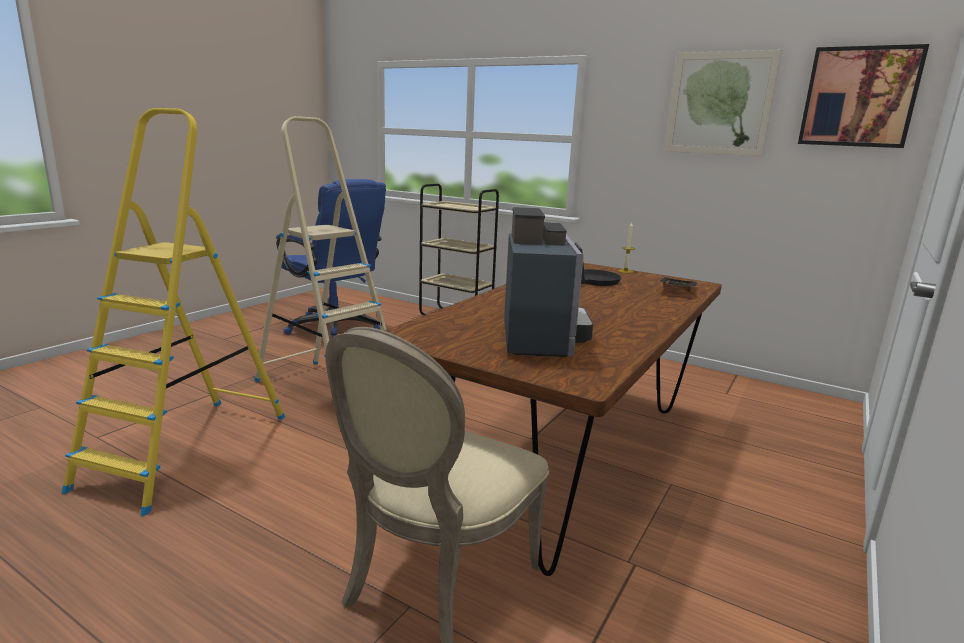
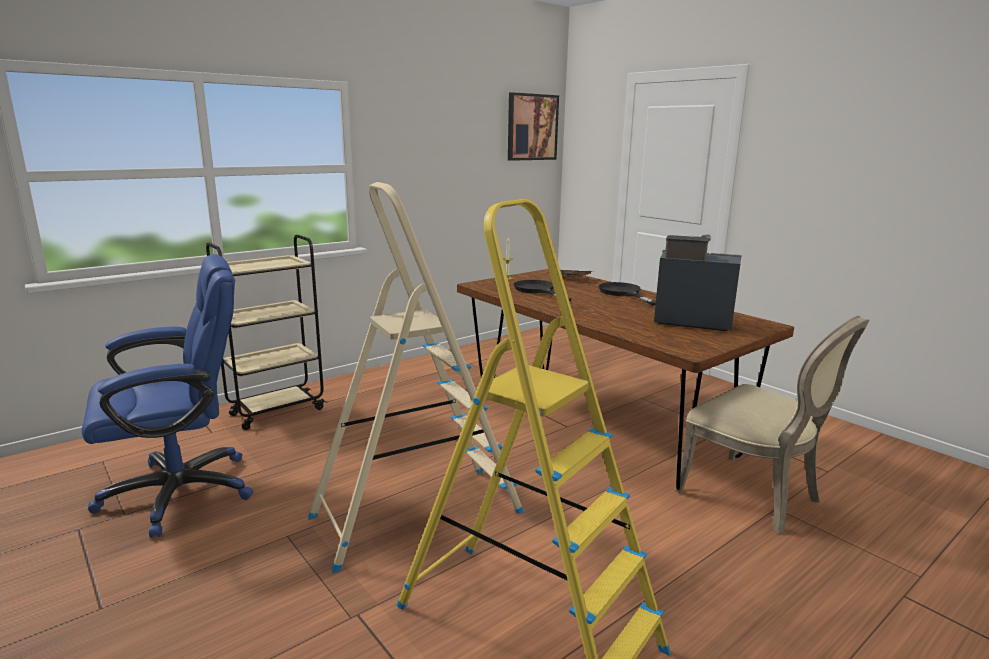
camera: 70 degrees left, 0 degrees up
picture [665,50,782,156] -> none
none -> black frying pan [598,282,656,306]

